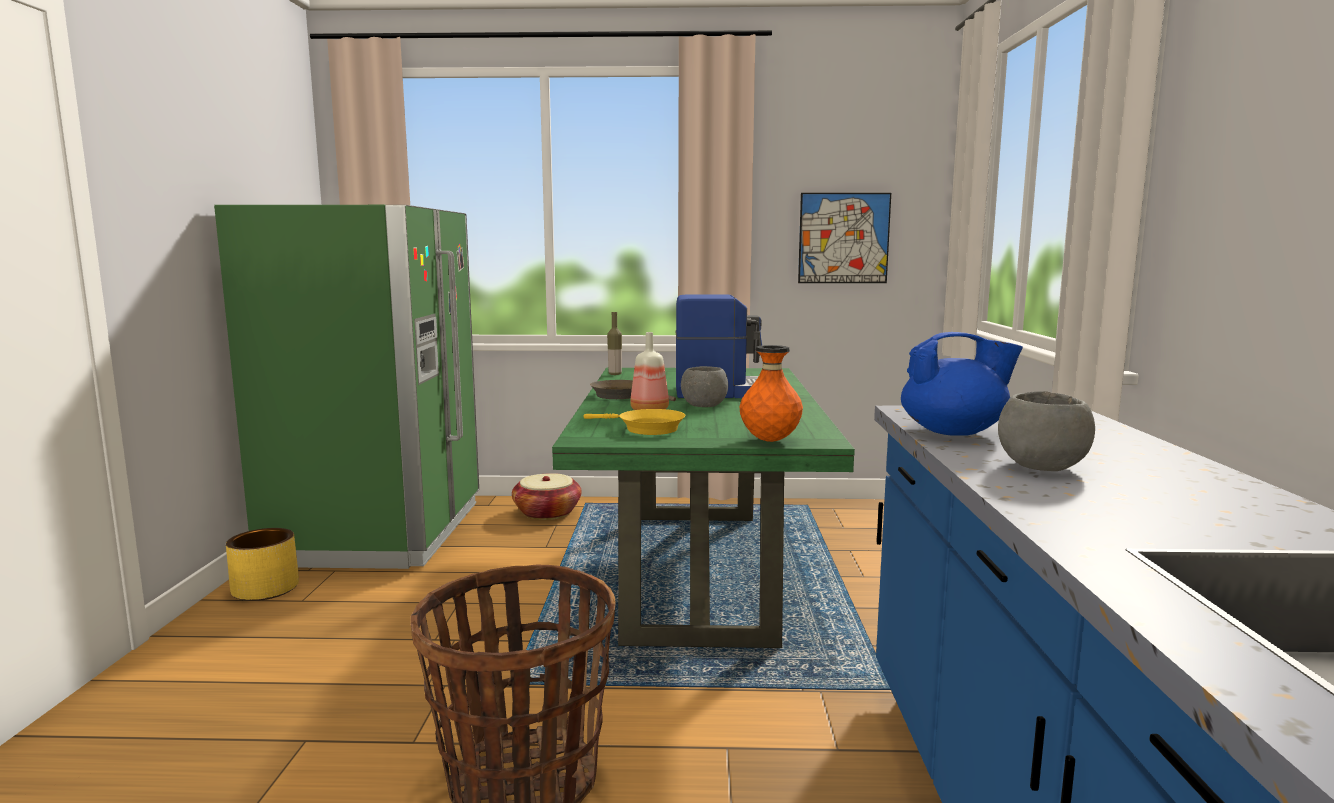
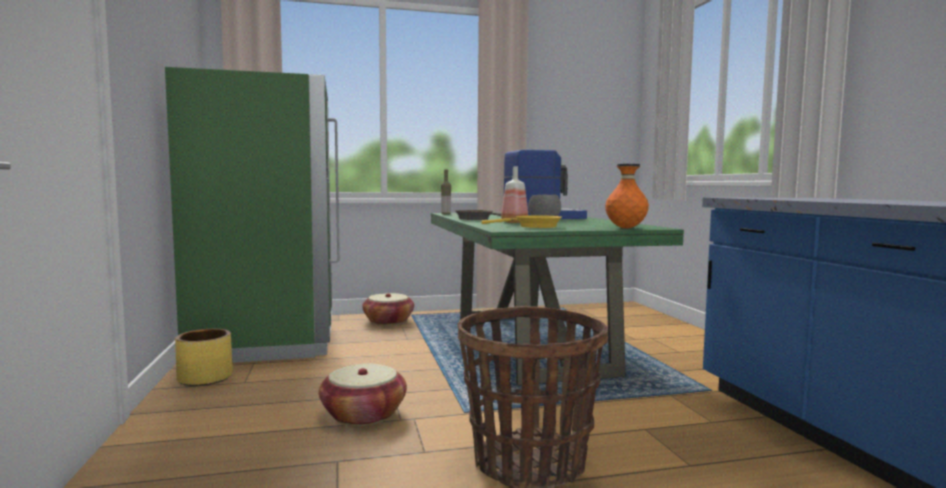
camera: 15 degrees left, 5 degrees down
picture [798,193,891,283] -> none
blue teapot [901,332,1023,436] -> none
grey bowl [998,391,1095,471] -> none
none -> basket [319,363,407,426]

